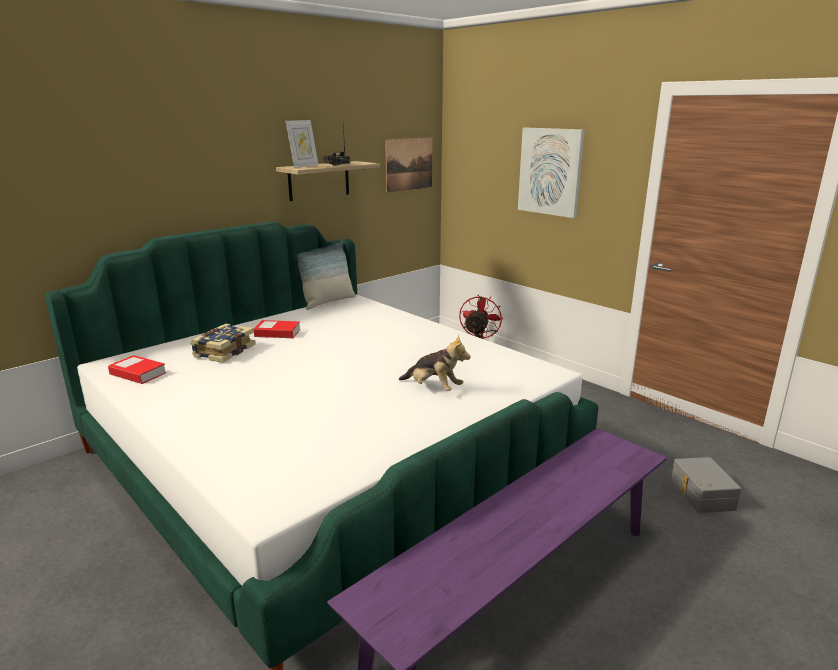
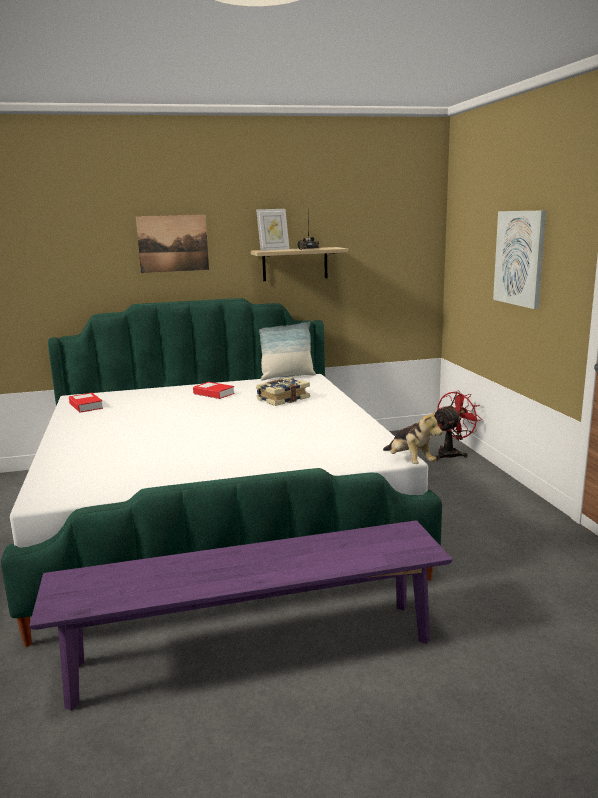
camera: 30 degrees right, 5 degrees down
book [191,324,255,363] -> book moved to [256,377,310,406]
picture [385,137,432,193] -> picture moved to [136,214,209,273]
plush toy [399,335,471,391] -> plush toy moved to [383,409,442,464]
grey storage box [671,457,741,513] -> none

